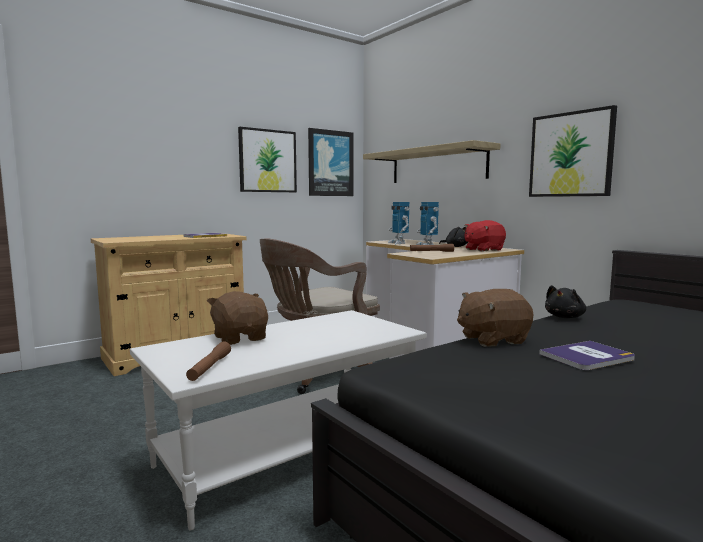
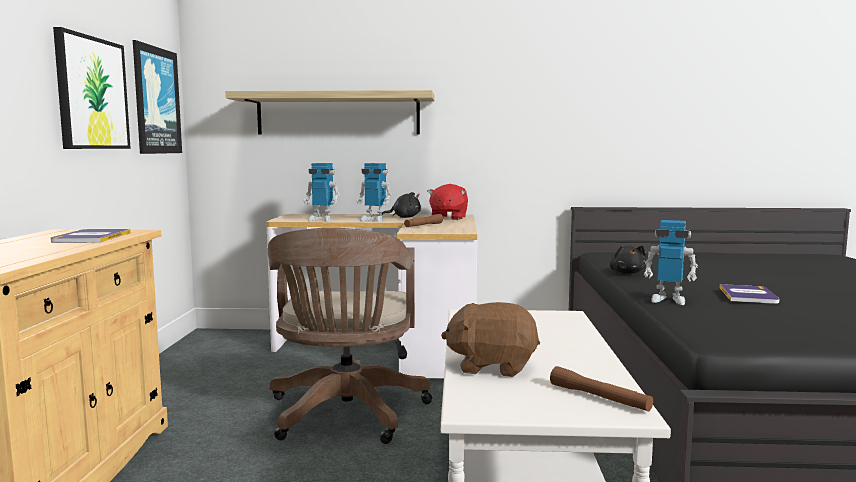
camera: 50 degrees left, 0 degrees up
brown plush toy [457,289,533,347] -> toy robot [644,220,698,305]
picture [529,105,617,197] -> none

